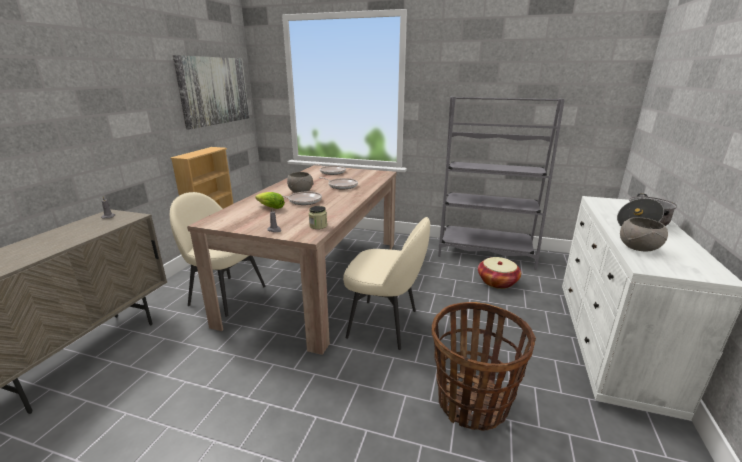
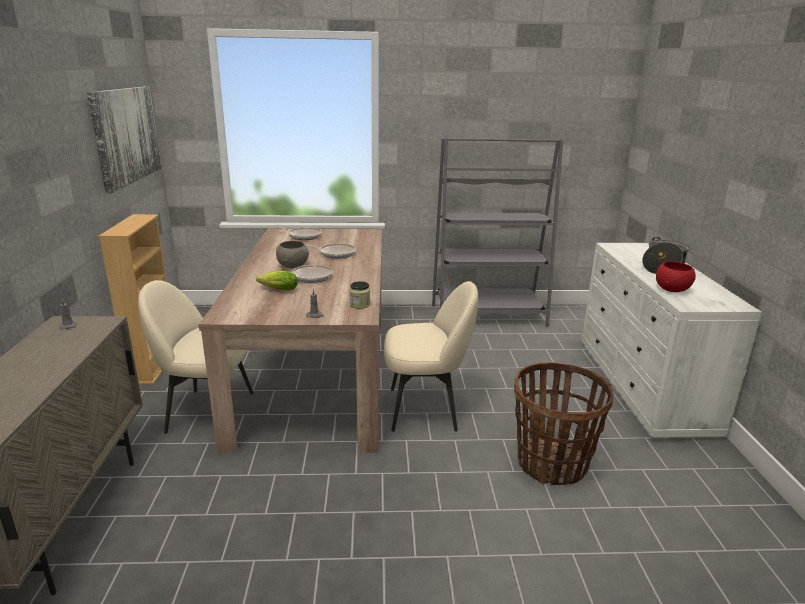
camera: 20 degrees left, 0 degrees up
basket [478,257,521,289] -> none
grey bowl [620,217,668,251] -> red bowl [656,261,696,292]

